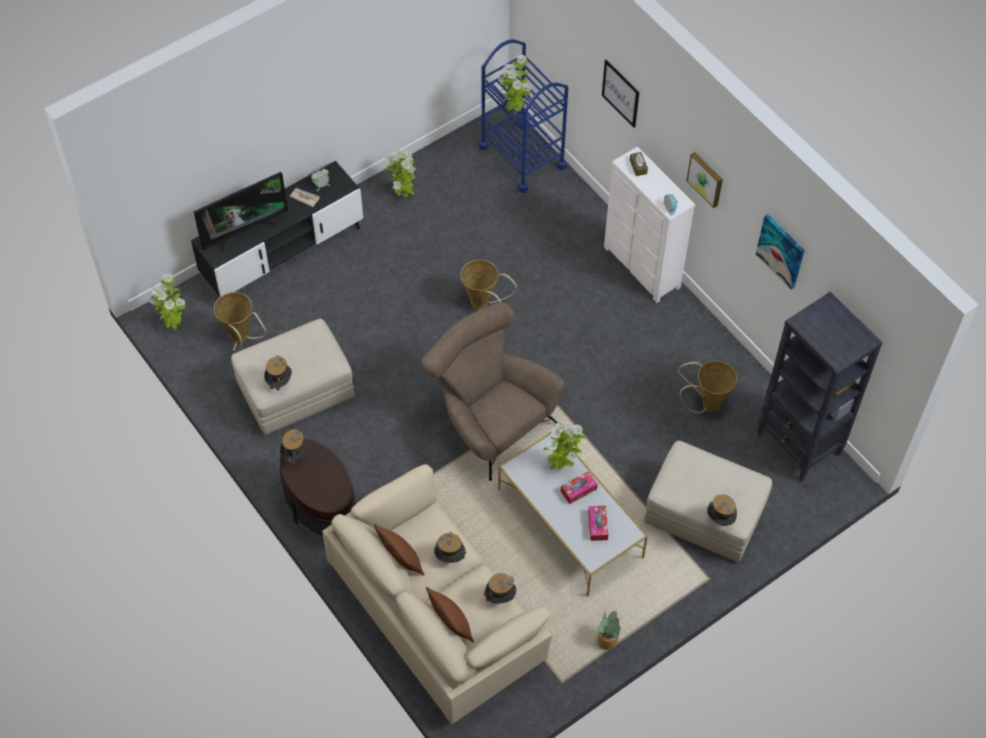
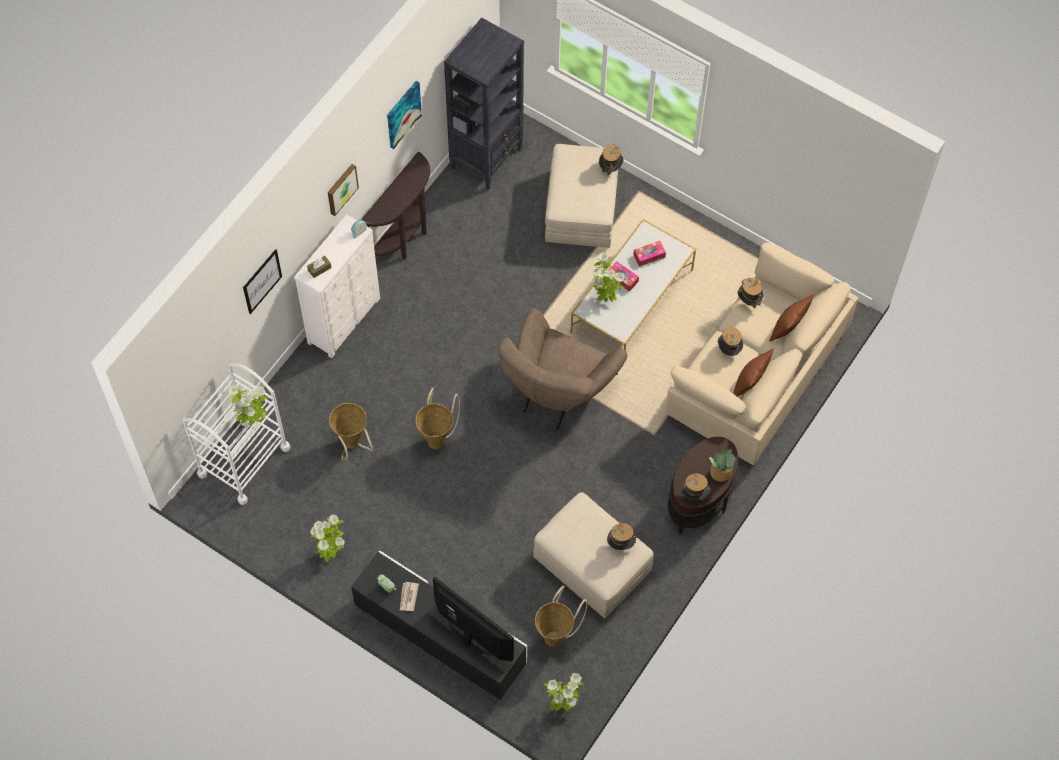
camera: 110 degrees left, 5 degrees up
blue cart [479,39,568,193] -> white cart [182,363,290,505]
potted plant [597,611,621,650] -> potted plant moved to [709,449,735,482]
basket [678,361,737,414] -> basket moved to [329,403,374,460]
none -> brown console table [361,152,430,260]

